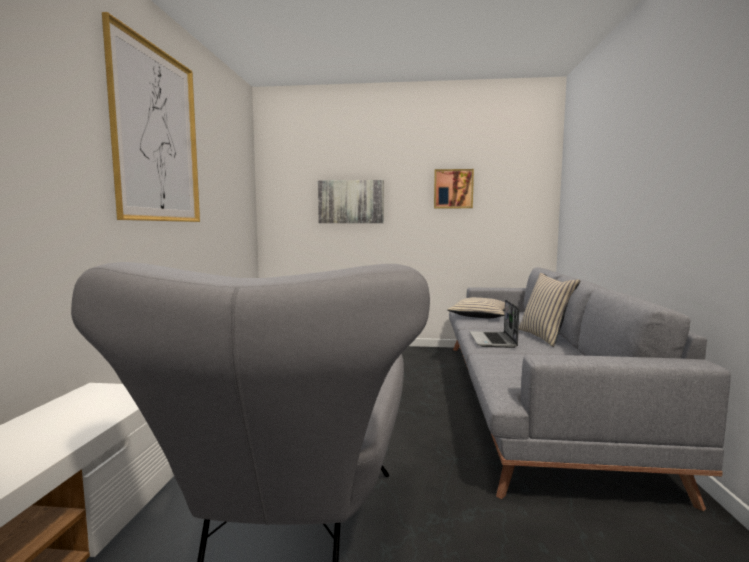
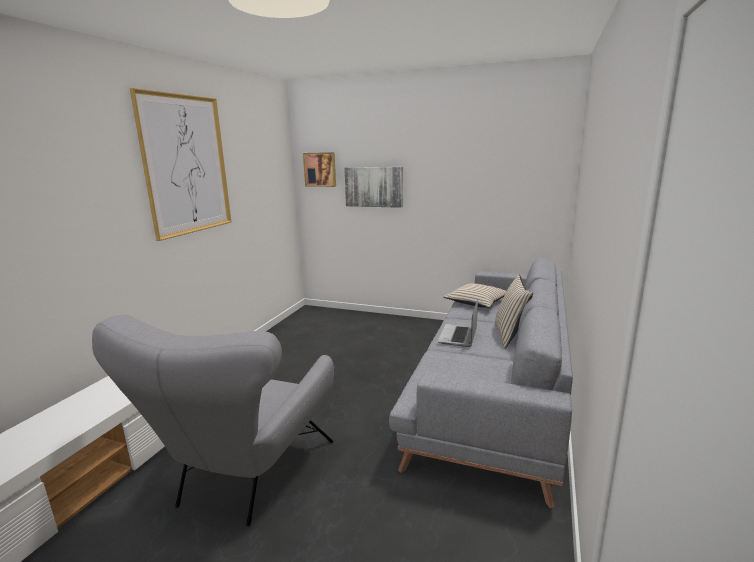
camera: 15 degrees right, 10 degrees up
picture [434,169,474,208] -> picture moved to [303,152,336,187]

